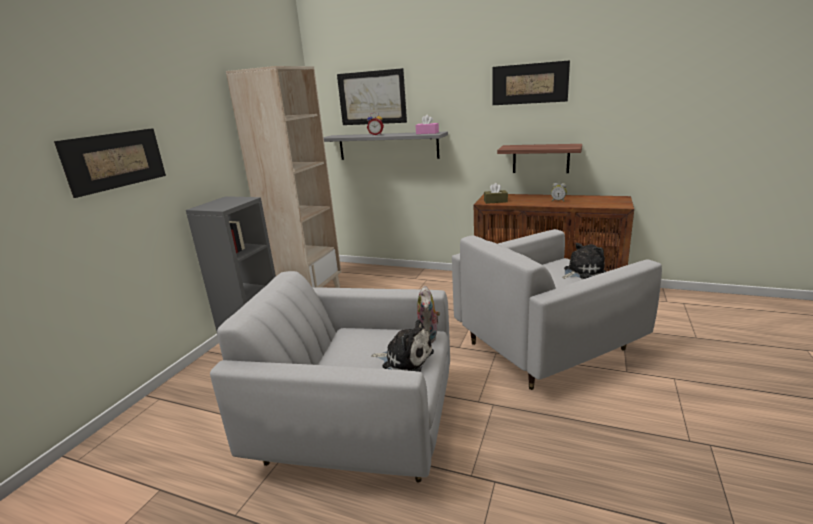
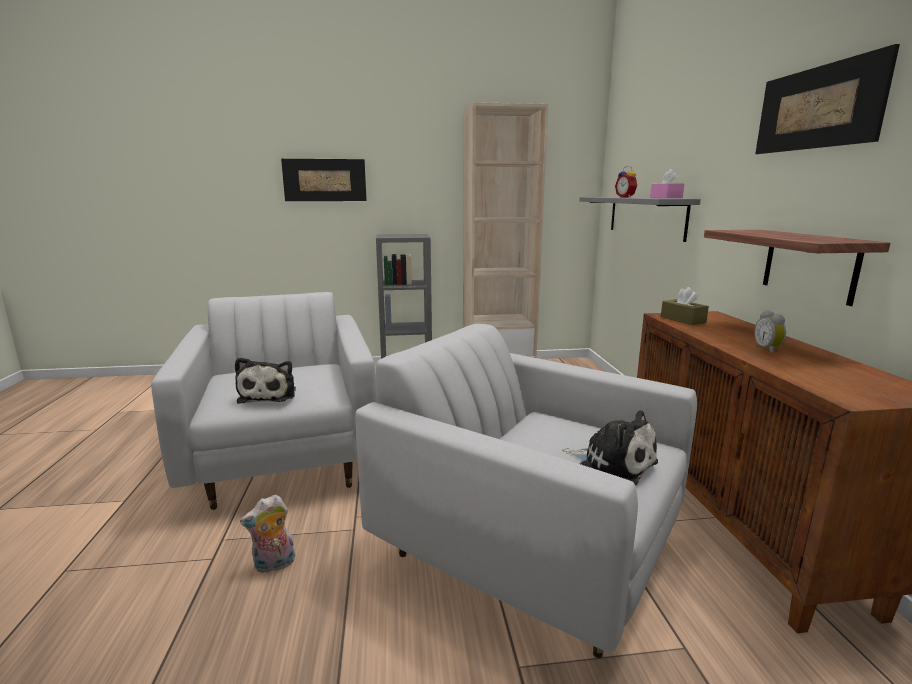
camera: 60 degrees right, 5 degrees down
picture [337,68,407,125] -> none
plush toy [417,286,440,343] -> plush toy moved to [240,495,296,573]

